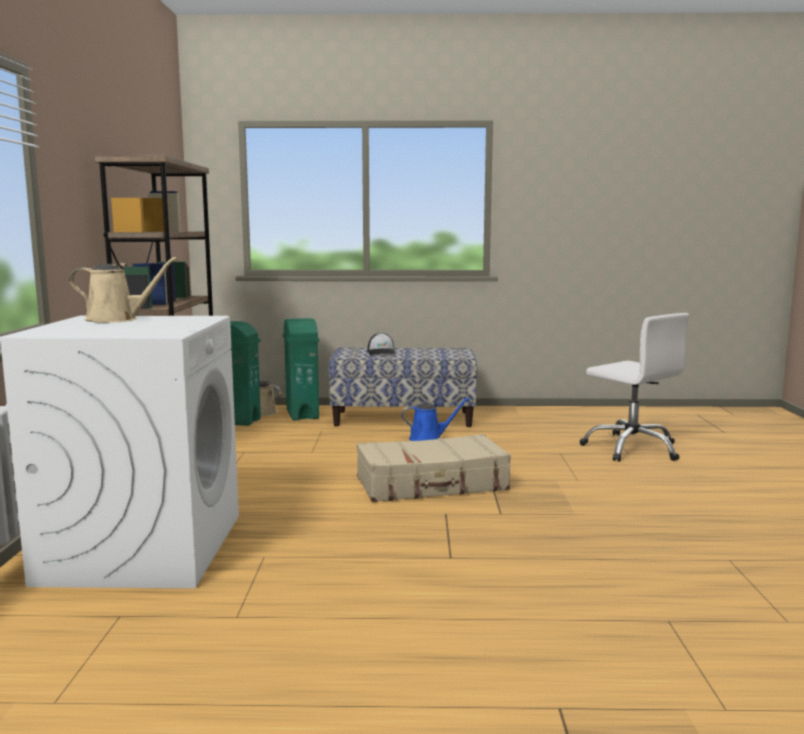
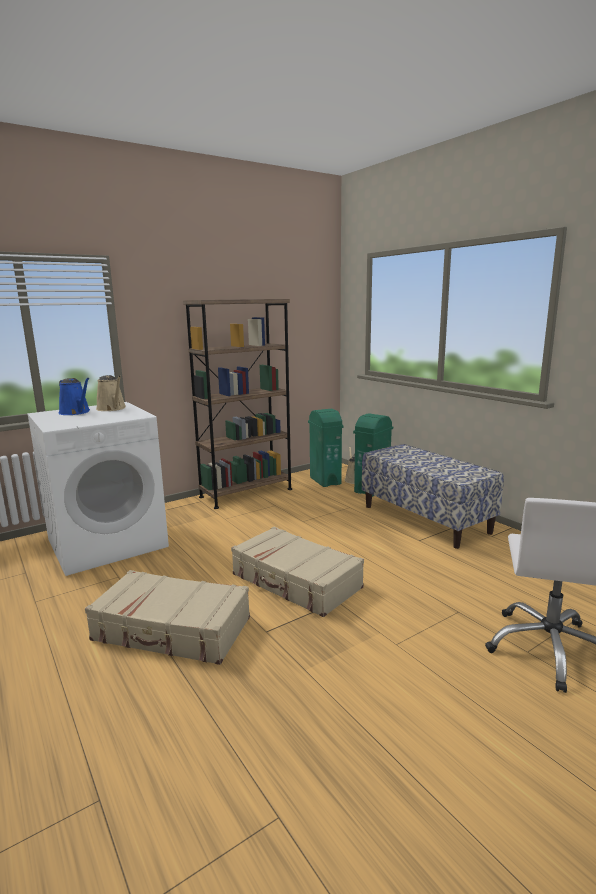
camera: 55 degrees right, 5 degrees up
cap [368,333,395,355] -> none
blue watering can [401,397,470,441] -> blue watering can moved to [59,378,90,415]
none -> beige suitcase [85,570,250,665]

